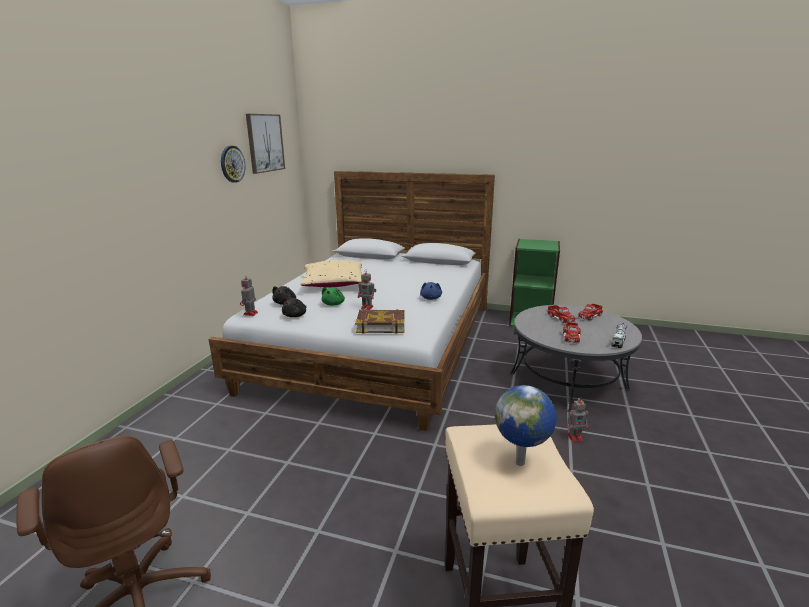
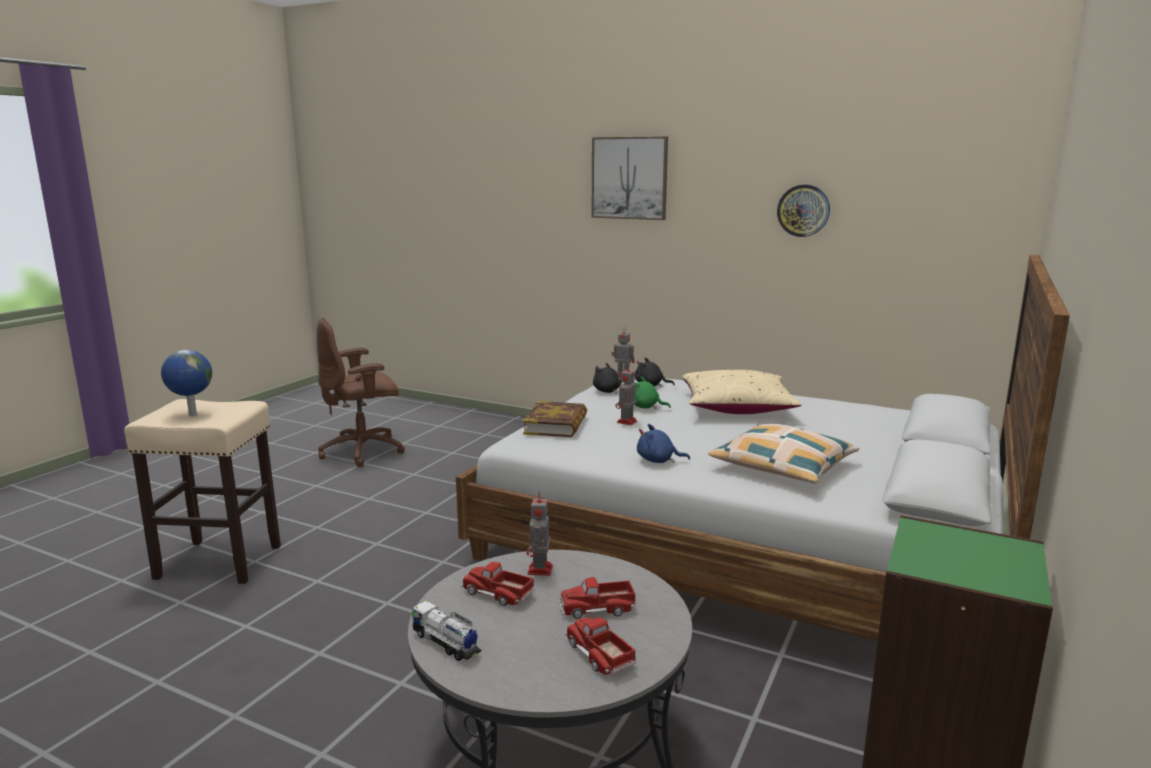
camera: 100 degrees right, 5 degrees down
picture [246,114,285,174] -> picture moved to [592,136,668,220]
toy robot [567,397,588,442] -> toy robot moved to [527,492,553,576]
none -> pillow [708,424,859,484]

